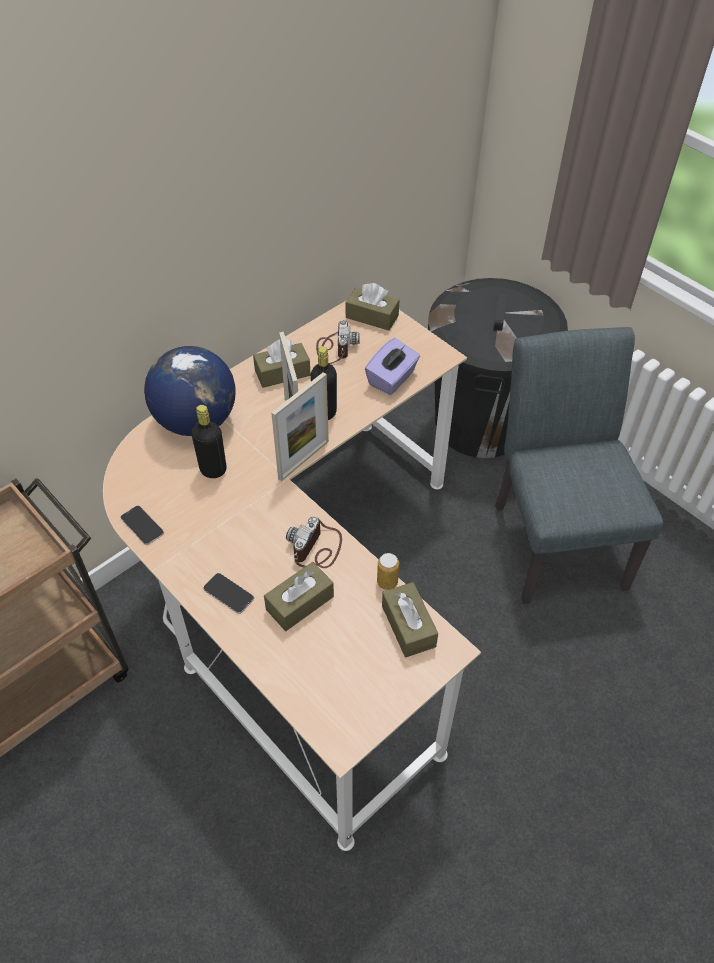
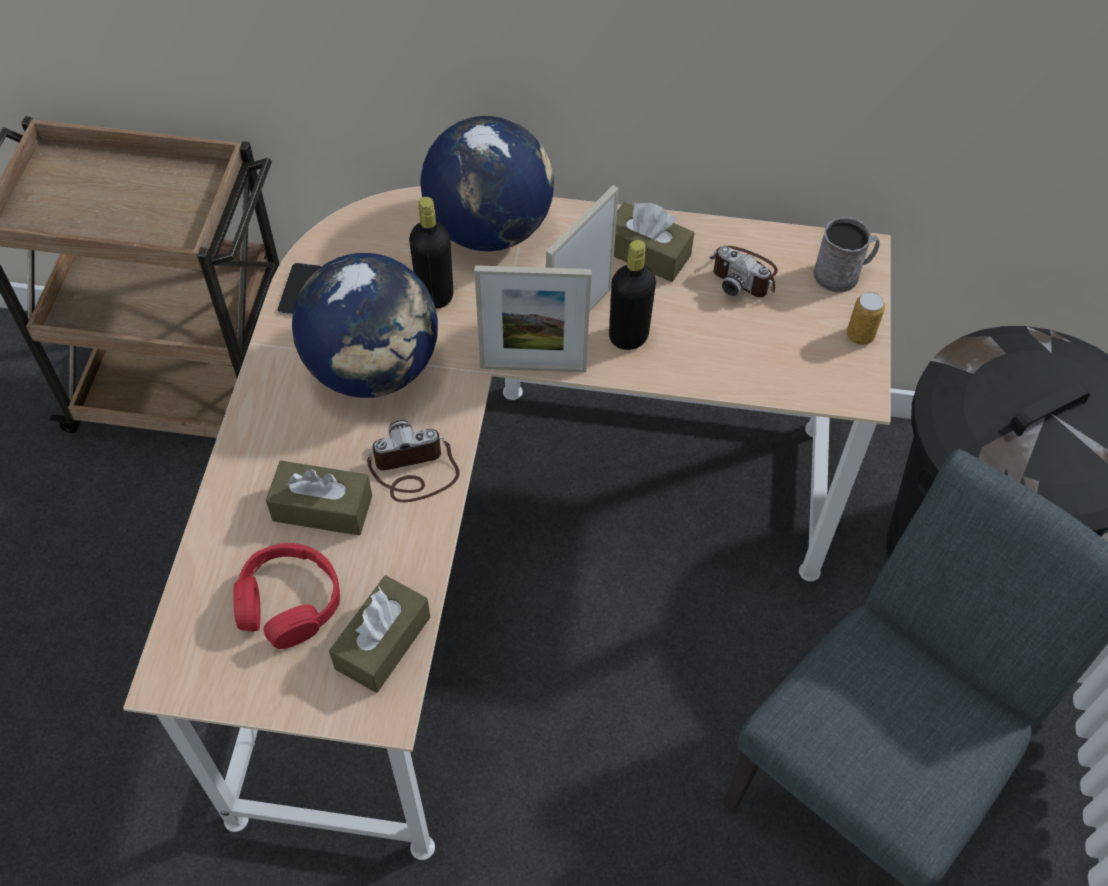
camera: 50 degrees right, 5 degrees up
phone [203,573,254,614] -> none
camera [316,320,359,364] -> camera turned 75 degrees clockwise [710,246,778,297]
brown tissue box [346,283,399,331] -> grey mug [813,217,880,293]
purple tissue box [365,338,420,395] -> none
can [377,553,399,590] -> can moved to [847,292,885,345]
none -> red headphones [233,543,340,649]
none -> globe [292,253,438,398]

